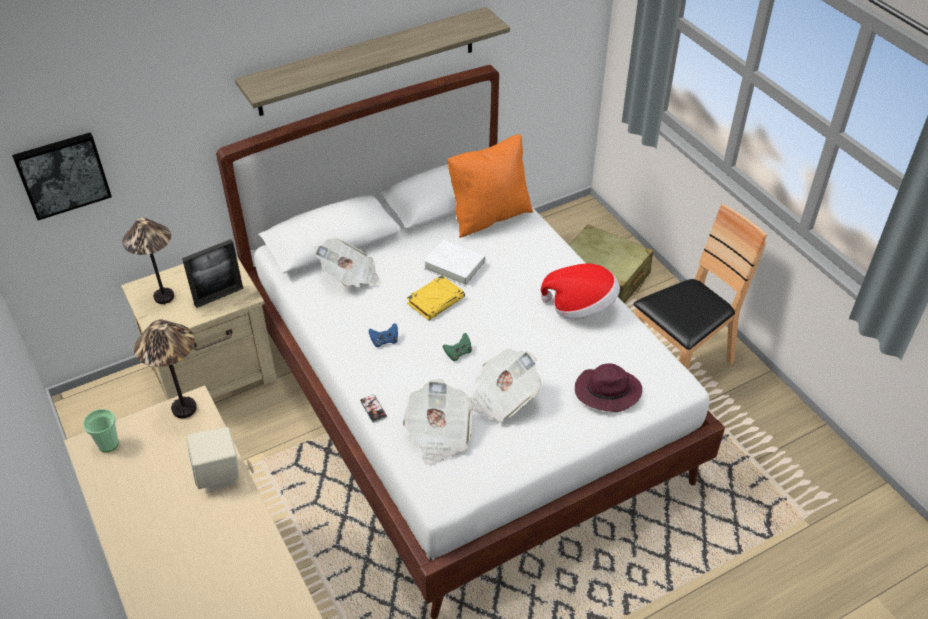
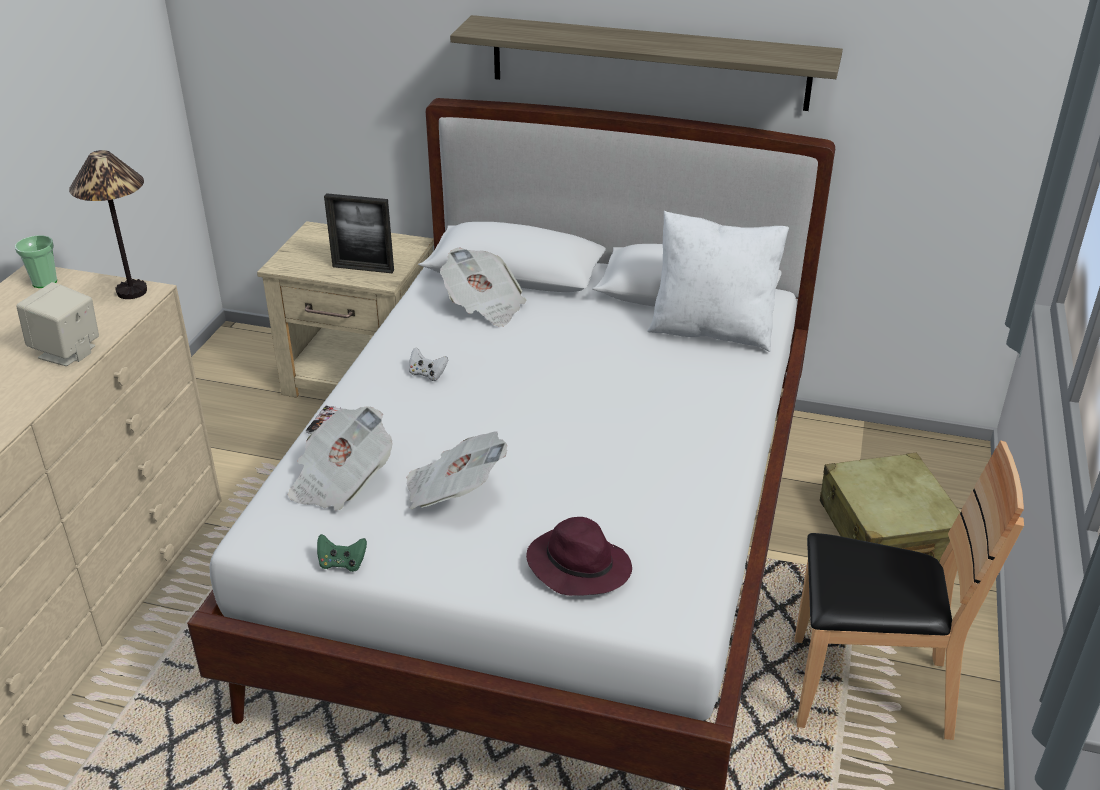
camera: 45 degrees right, 10 degrees down
picture [12,132,112,220] -> none
table lamp [122,218,174,304] -> none
blue game controller [369,323,398,347] -> white game controller [409,347,449,381]
yellow book [407,275,465,320] -> none
white book [424,240,486,286] -> none
green game controller [443,333,472,361] -> green game controller moved to [317,534,367,572]
orange pillow [447,134,533,238] -> white pillow [647,211,789,352]
hat [541,264,620,319] -> none

